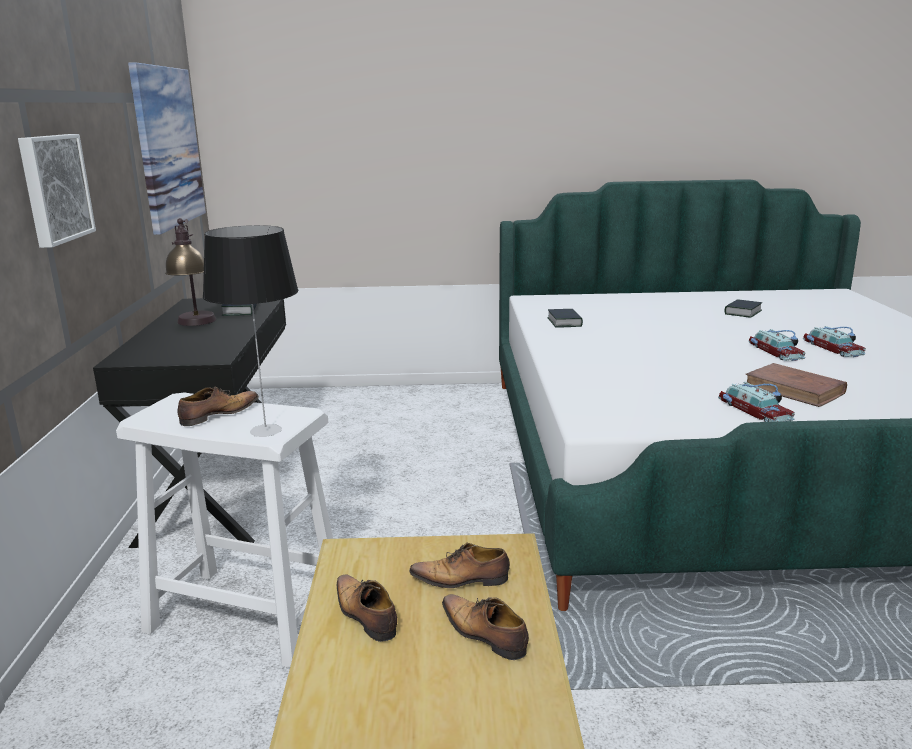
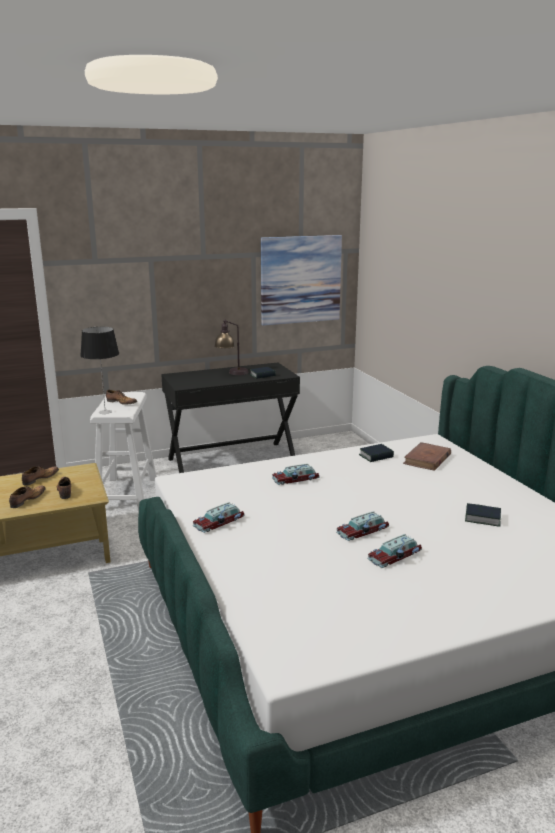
camera: 70 degrees right, 0 degrees up
picture [18,134,96,248] -> none
brown book [745,363,847,407] -> brown book moved to [403,442,451,471]
none -> toy car [272,464,319,485]

